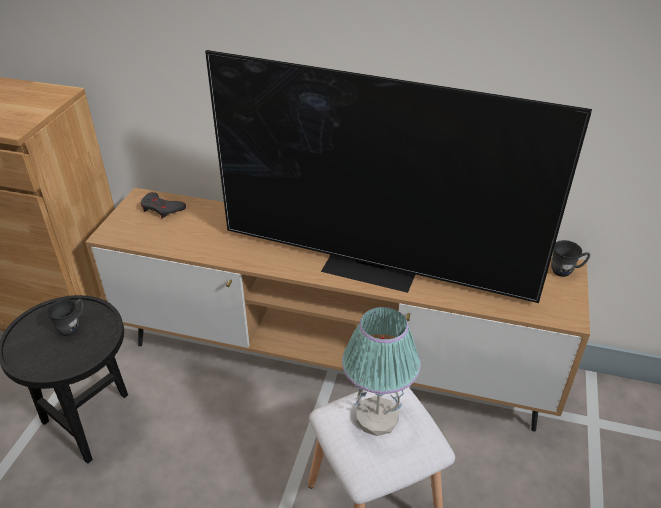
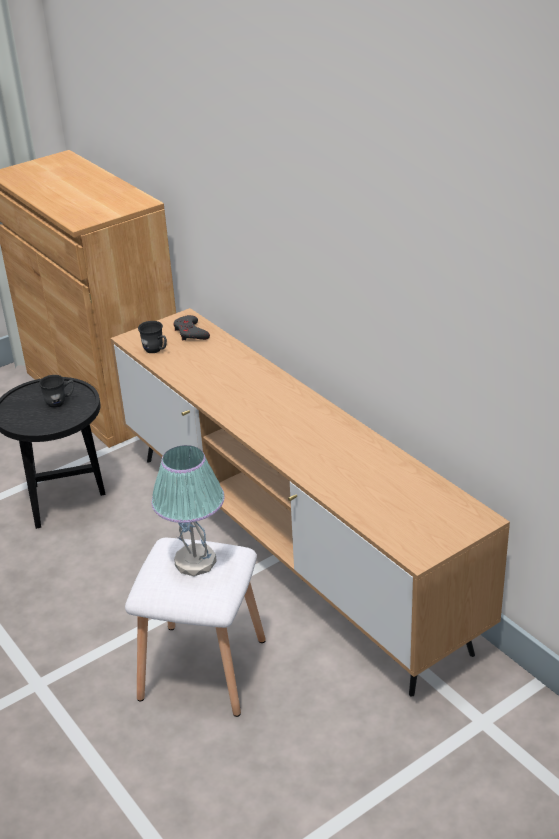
camera: 40 degrees right, 5 degrees down
television [205,50,592,303] -> none
grey mug [551,240,590,277] -> grey mug moved to [138,321,167,353]

